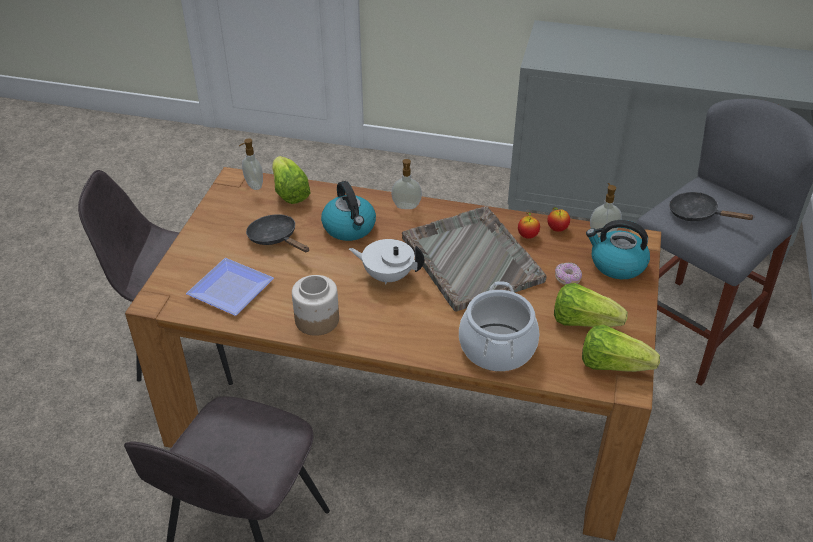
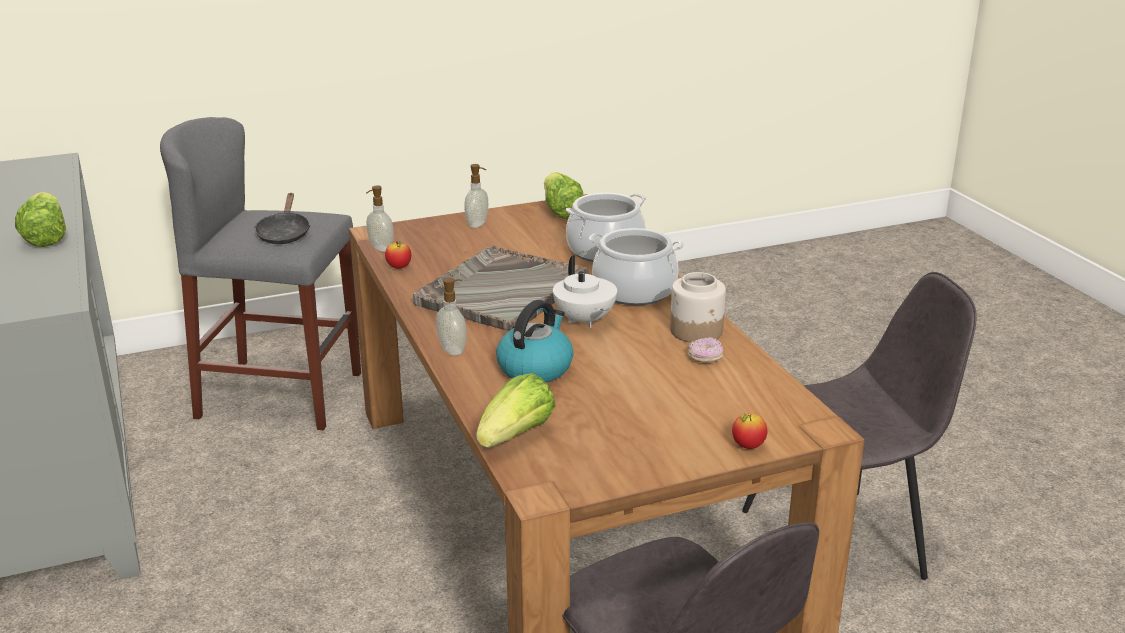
camera: 125 degrees left, 15 degrees down
plate [186,258,274,316] -> none
soap dispenser [239,138,263,190] -> soap dispenser moved to [465,164,488,228]
black frying pan [246,214,309,252] -> none
apple [518,212,540,239] -> apple moved to [732,413,767,449]
lettuce [554,283,628,327] -> lettuce moved to [15,192,66,247]
donut [555,262,582,285] -> donut moved to [688,337,723,363]
kettle [586,220,650,279] -> none
none -> cooking pot [589,228,684,305]

